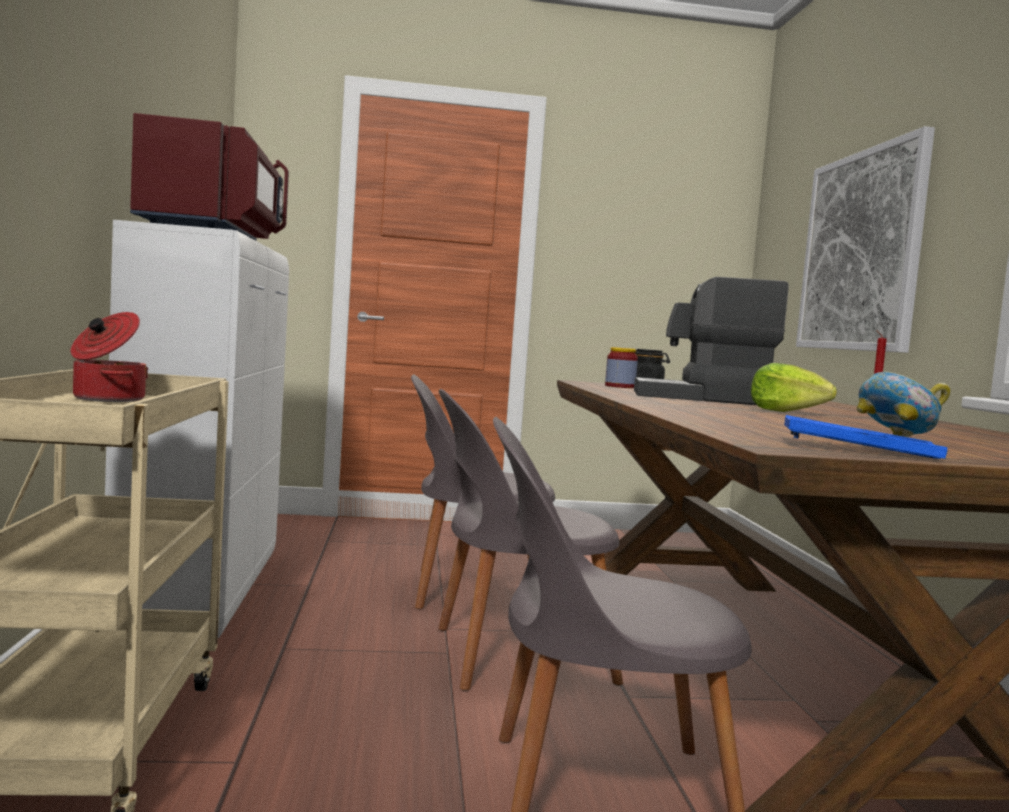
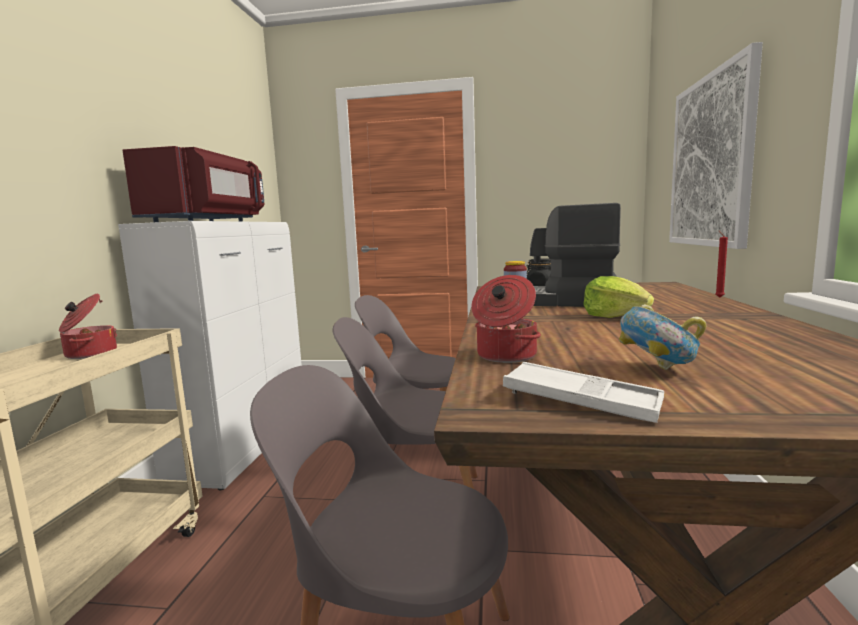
camera: 15 degrees right, 5 degrees up
blue tray [784,415,947,459] -> white tray [503,362,664,423]
none -> cooking pot [471,275,541,363]

